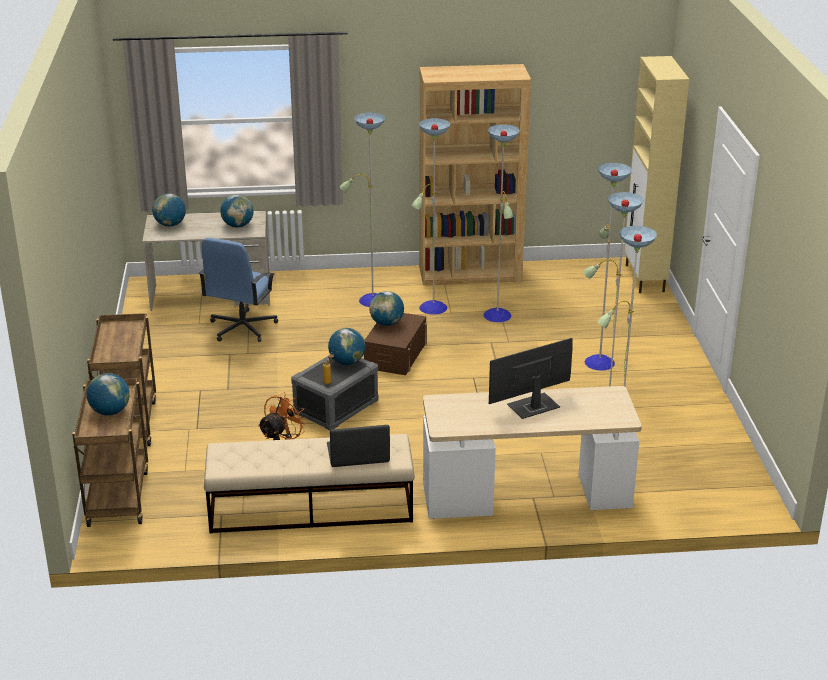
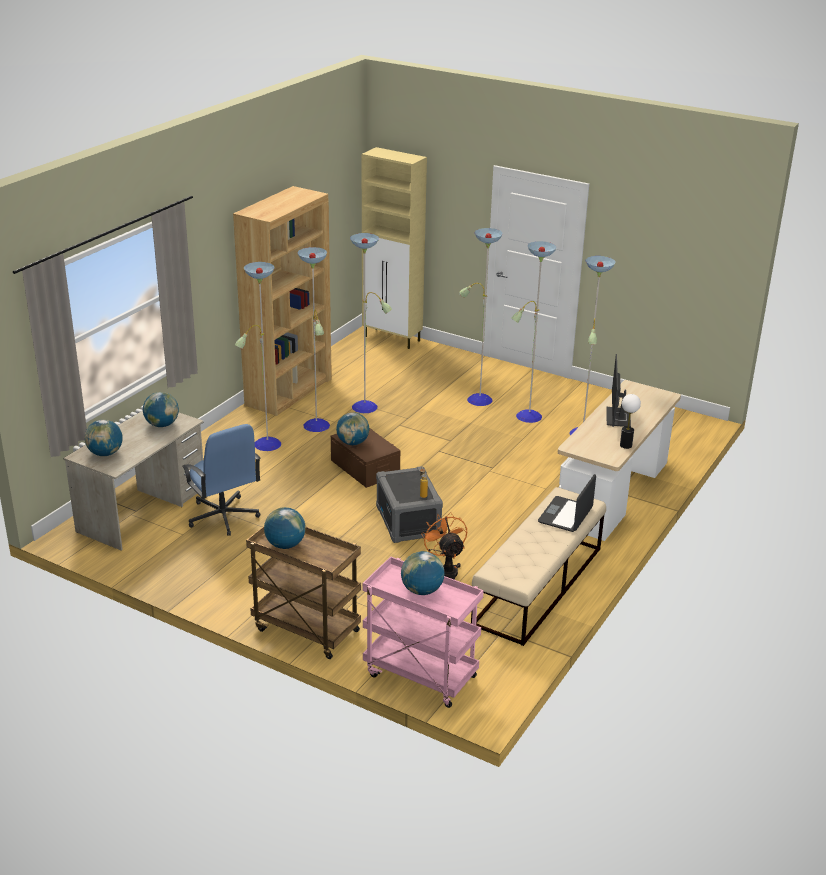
camera: 55 degrees left, 0 degrees up
brown cart [72,378,148,527] -> pink cart [363,556,484,708]
globe [328,328,365,365] -> globe moved to [264,507,306,549]
none -> table lamp [620,394,641,449]

